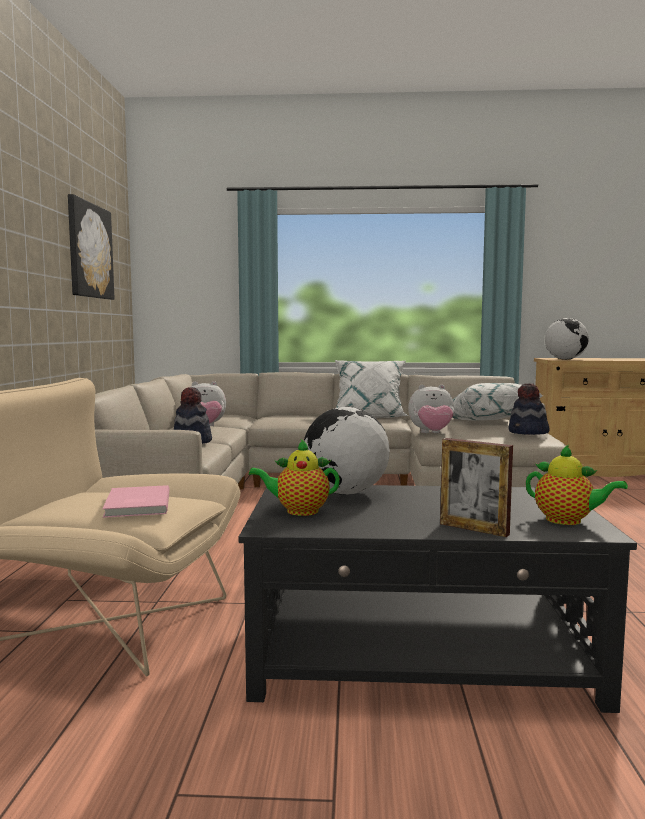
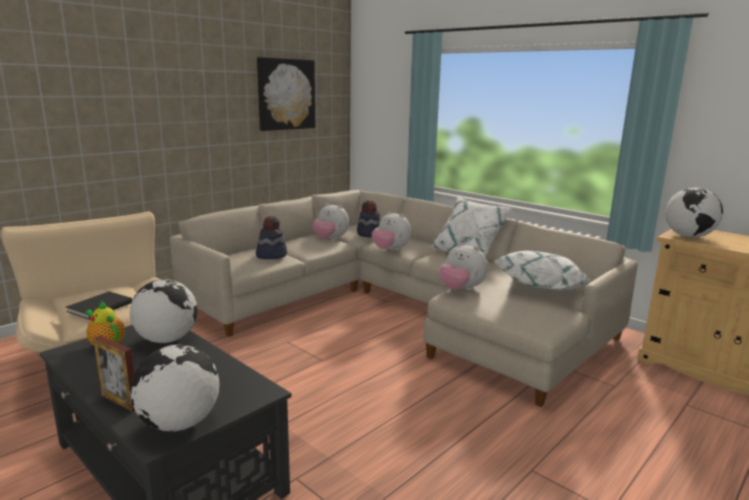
camera: 40 degrees right, 10 degrees up
pink book [102,485,170,518] -> black book [66,291,132,320]
picture frame [440,438,513,537] -> picture frame turned 45 degrees counterclockwise [93,335,135,412]
hat [508,383,550,435] -> hat moved to [357,200,381,238]
teapot [526,445,628,525] -> globe [130,344,219,432]
none -> plush toy [372,211,411,251]

